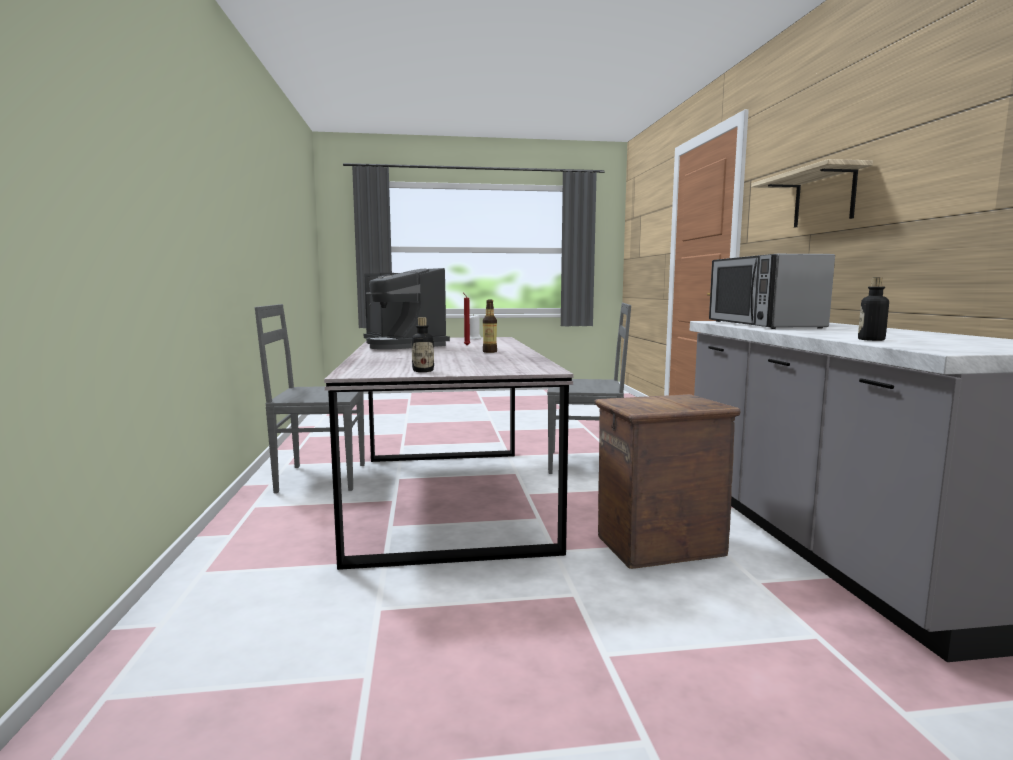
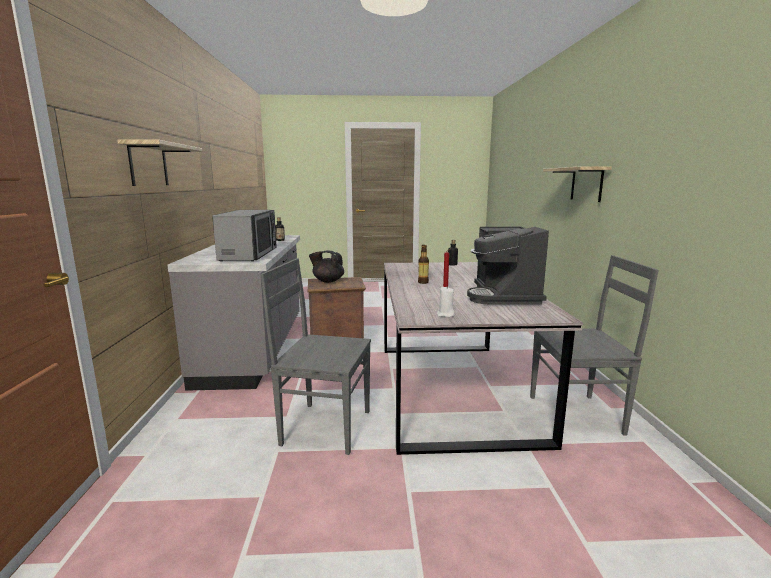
camera: 175 degrees left, 5 degrees up
coffee machine [364,268,450,350] -> coffee machine turned 150 degrees counterclockwise [467,227,549,305]
none -> black teapot [309,251,344,283]
none -> shelf [543,166,612,202]

